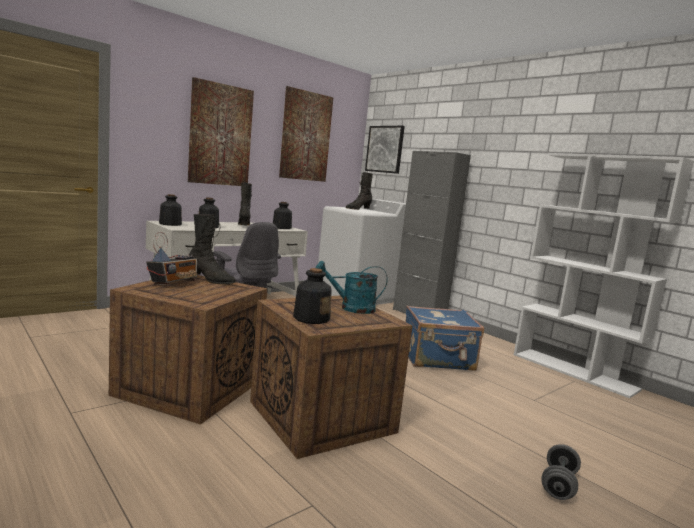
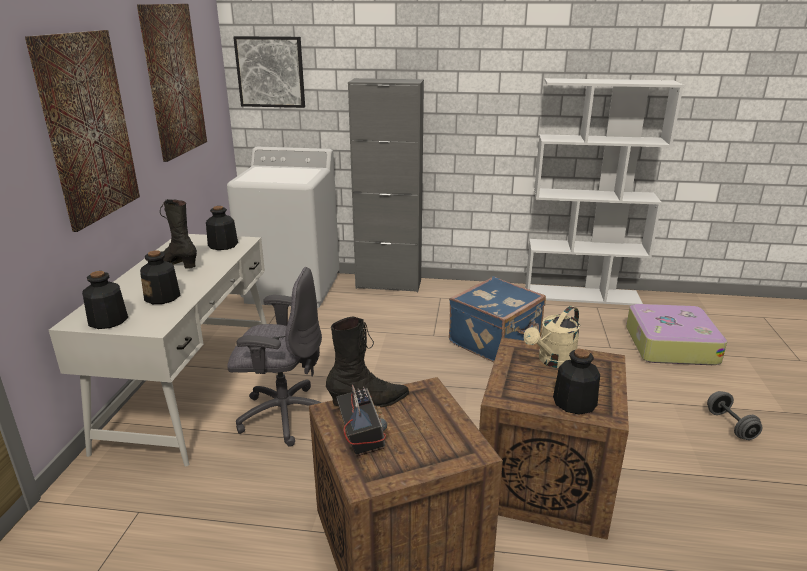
camera: 40 degrees left, 15 degrees up
turquoise watering can [315,261,388,314] -> beige watering can [524,306,580,368]
black boot [346,172,373,210] -> none
none -> suitcase [626,304,727,365]

